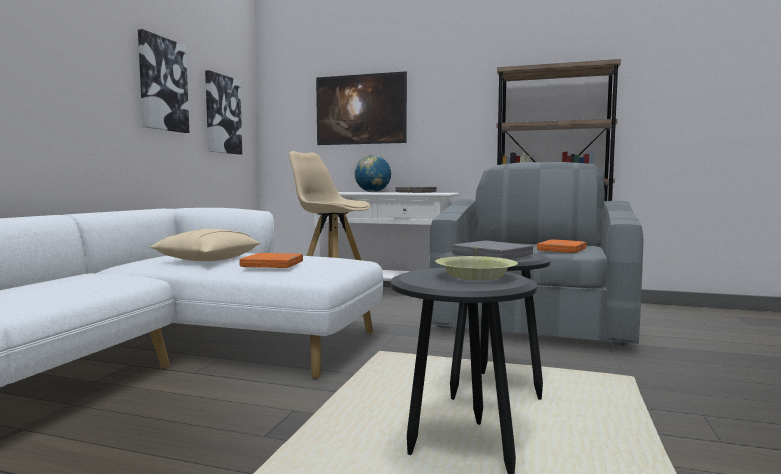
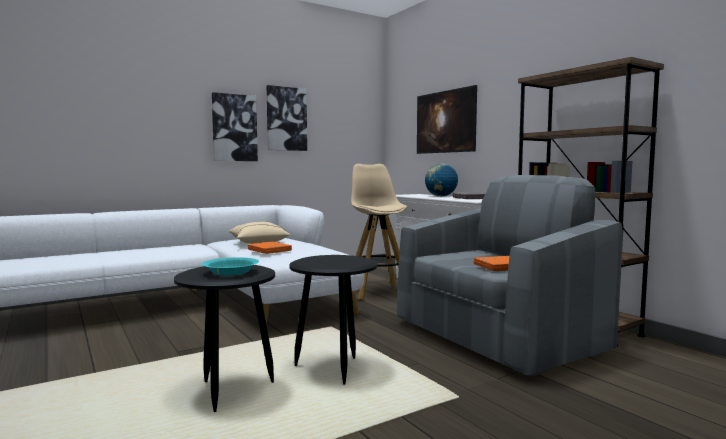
camera: 40 degrees right, 0 degrees up
picture [205,70,242,154] -> picture moved to [212,92,258,161]
yellow bowl [435,256,518,280] -> turquoise bowl [202,257,259,276]
grey book [452,241,533,259] -> none

